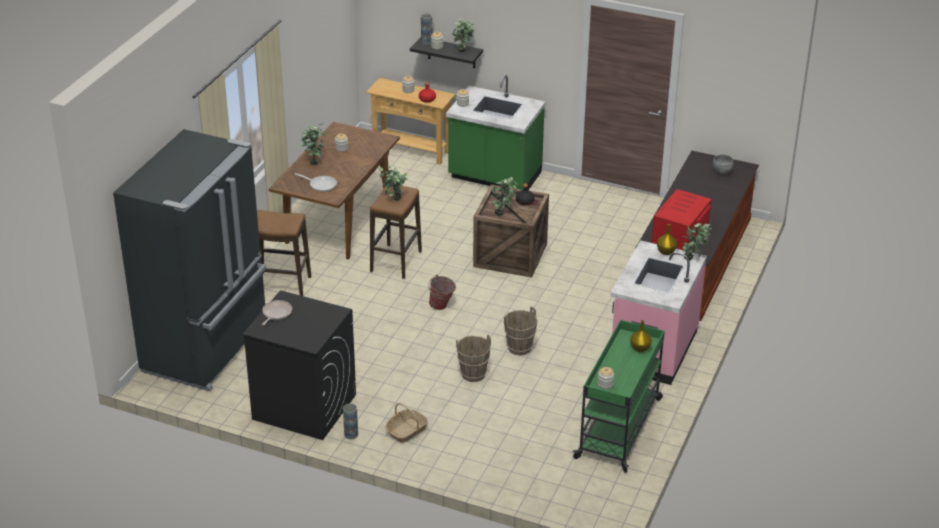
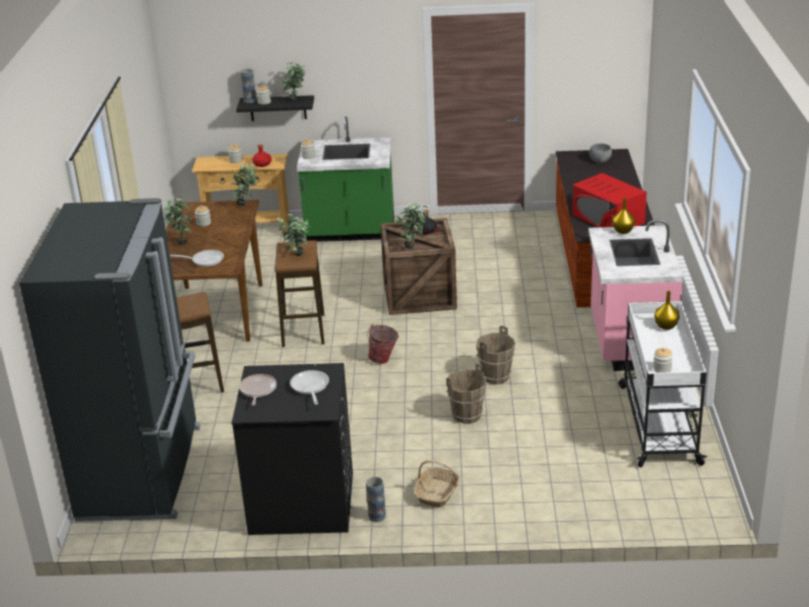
camera: 20 degrees left, 5 degrees down
green cart [572,320,665,473] -> white cart [619,301,707,467]
red microwave [652,189,712,250] -> red microwave turned 45 degrees counterclockwise [573,173,647,227]
potted plant [682,223,712,260] -> potted plant moved to [230,163,258,206]
none -> frying pan [290,370,329,405]

